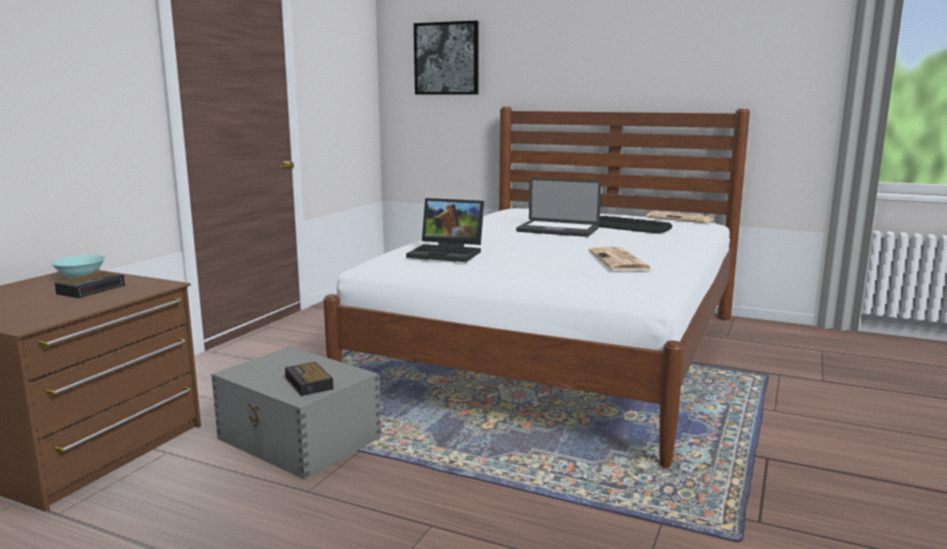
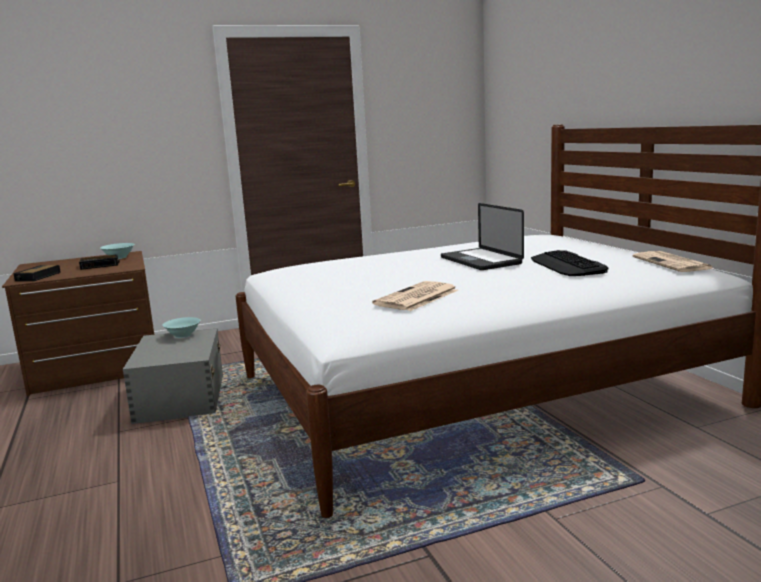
camera: 45 degrees right, 0 degrees up
alarm clock [285,362,333,396] -> alarm clock moved to [13,265,61,281]
laptop [406,198,484,262] -> none
picture [414,21,479,95] -> none
none -> turquoise bowl [162,317,200,338]

